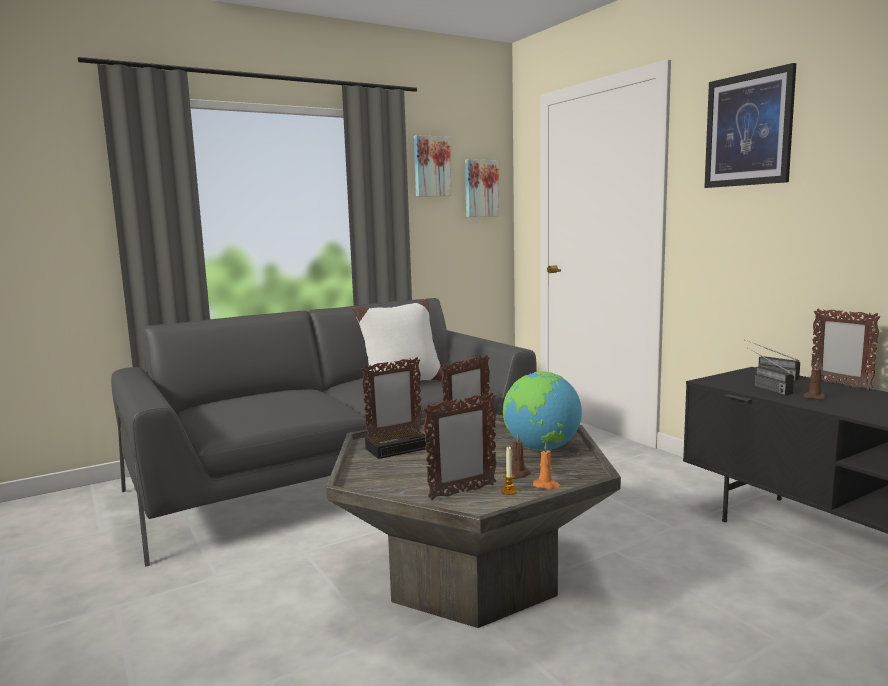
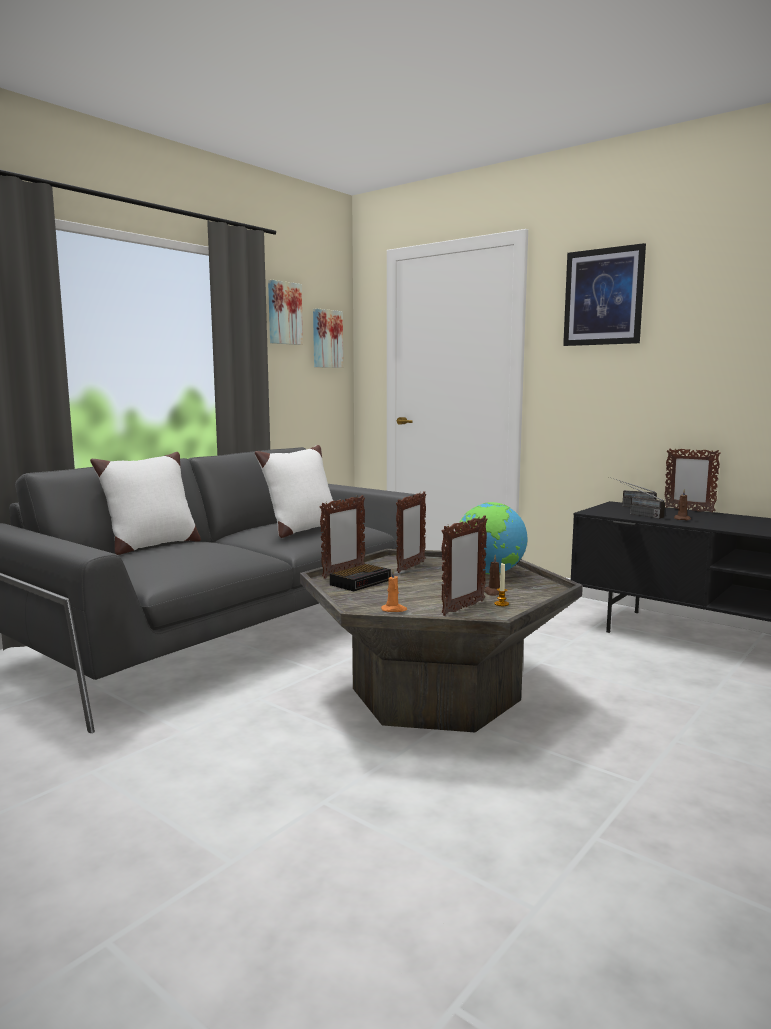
camera: 20 degrees left, 0 degrees up
orange candle [533,443,561,489] -> orange candle moved to [381,569,407,612]
none -> white pillow [90,452,201,555]

